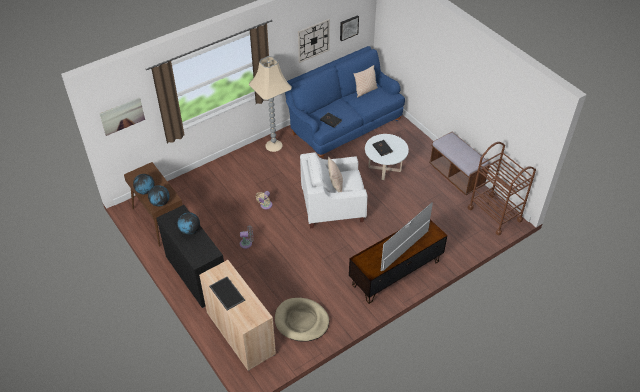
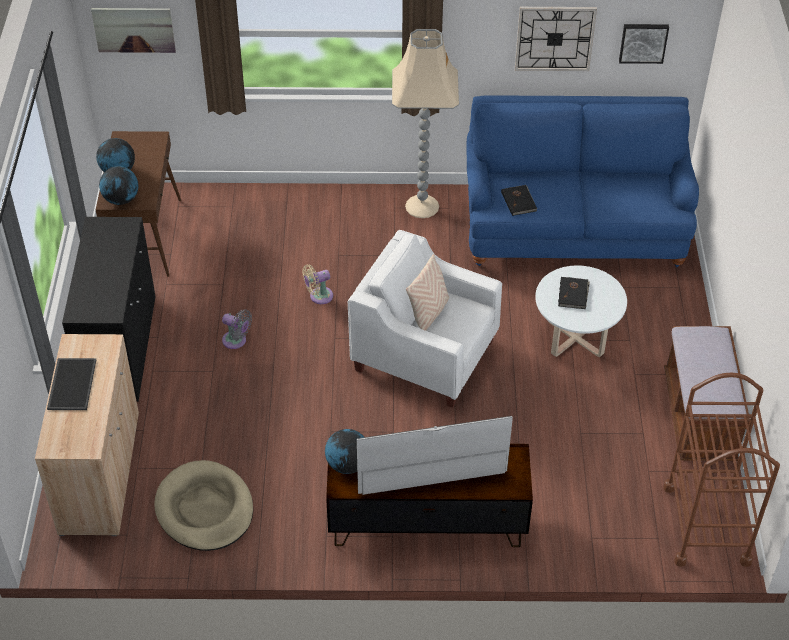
camera: 35 degrees right, 0 degrees up
globe [177,212,200,235] -> globe moved to [325,429,364,474]
beige pillow [354,65,378,98] -> none

